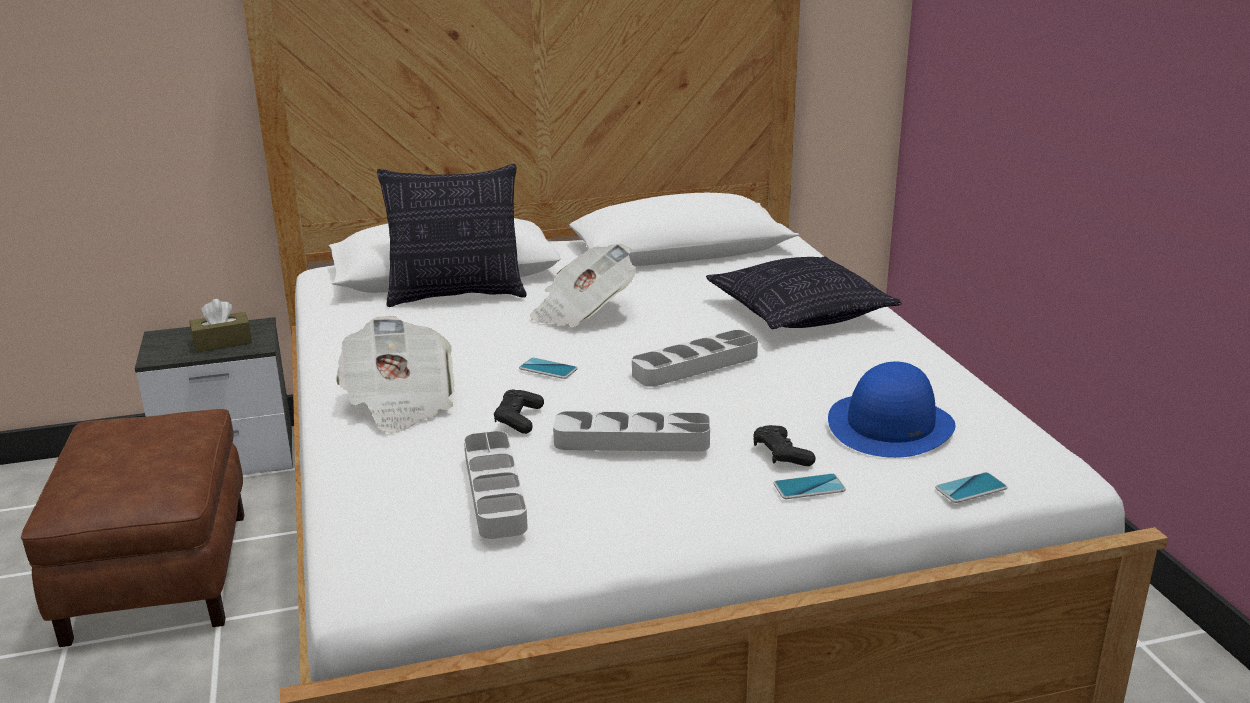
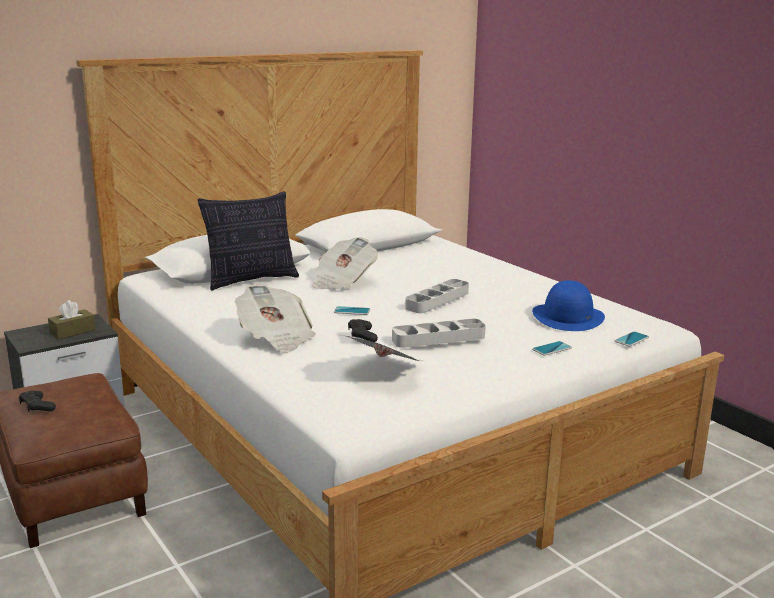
camera: 20 degrees left, 5 degrees down
grey tray [464,431,528,539] -> newspaper [338,335,423,362]
pillow [706,257,902,329] -> none
black game controller [753,425,816,466] -> black game controller moved to [19,391,56,412]

